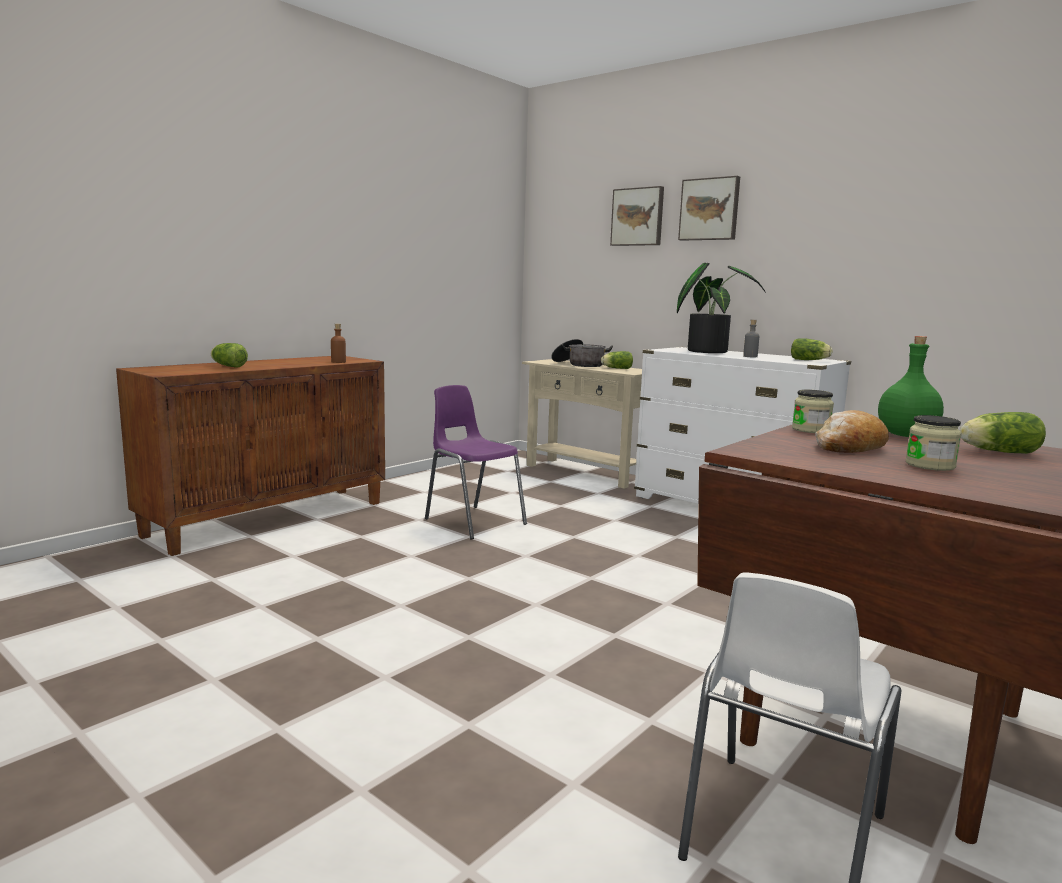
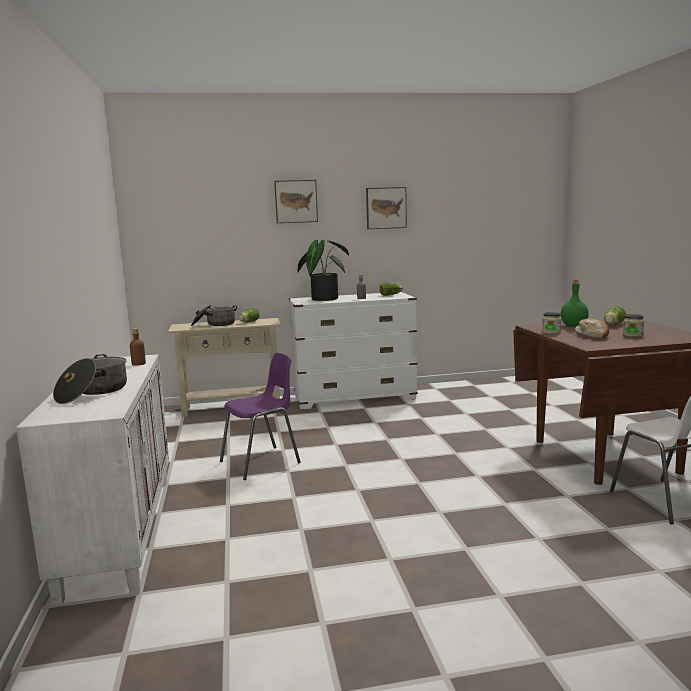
camera: 50 degrees left, 0 degrees up
brown cabinet [116,356,385,556] -> white cabinet [16,354,169,606]
lettuce [211,343,248,368] -> cooking pot [53,354,127,404]
purple chair [425,385,527,540] -> purple chair turned 150 degrees clockwise [220,353,301,480]
picture [610,186,664,246] -> picture moved to [366,187,407,229]

